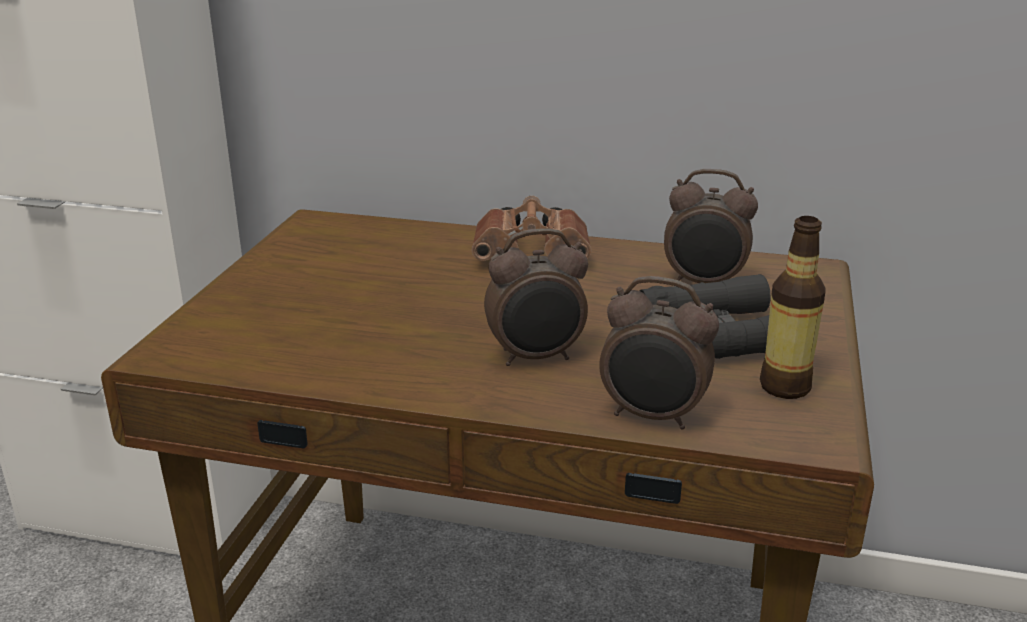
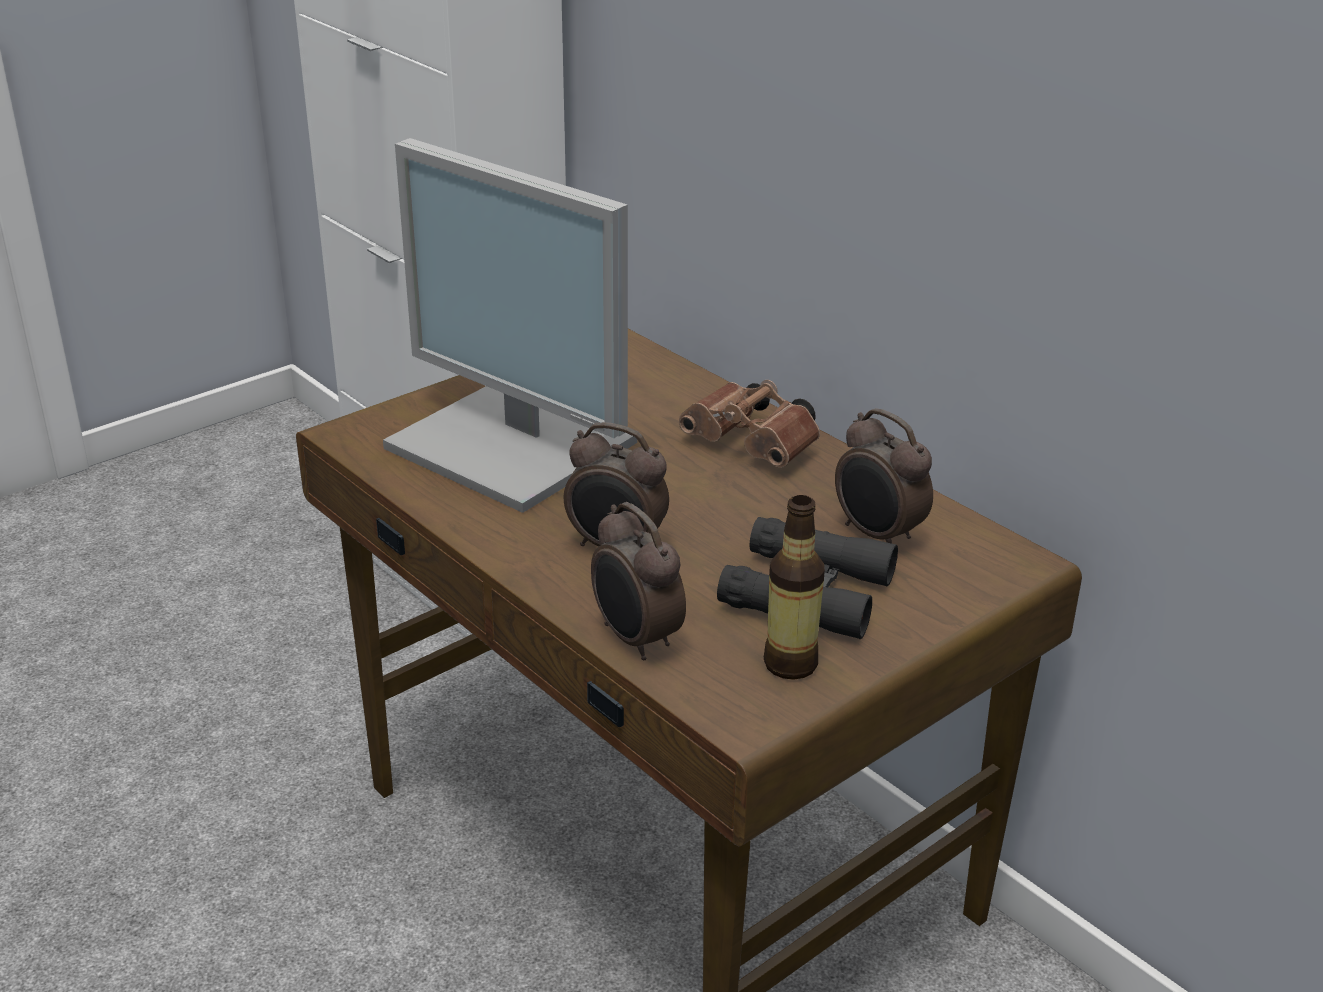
camera: 35 degrees right, 5 degrees up
none -> monitor [383,138,637,513]

